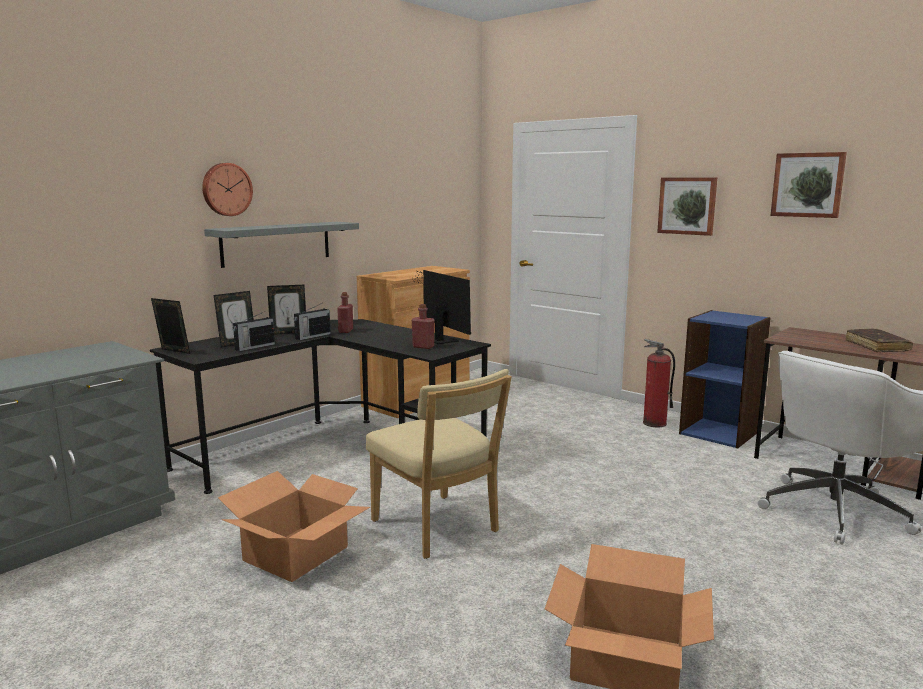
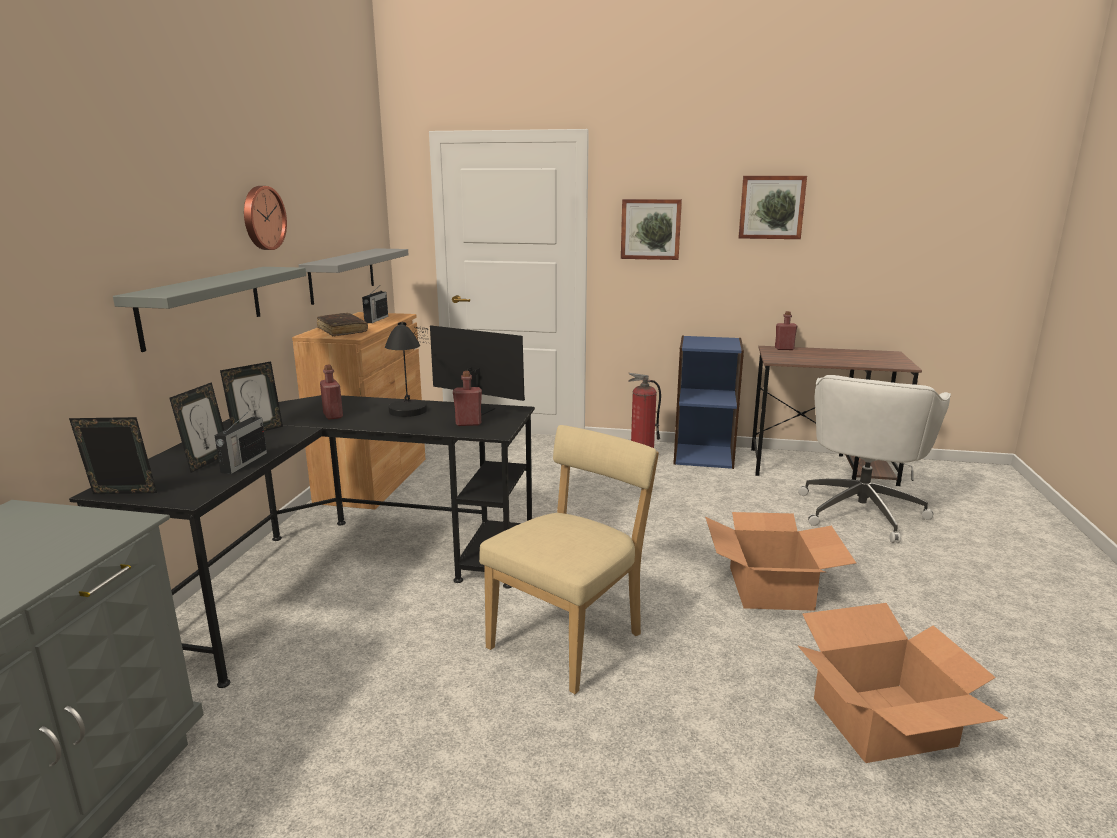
camera: 30 degrees left, 5 degrees up
wall clock [202,163,253,216] -> wall clock moved to [244,186,287,250]
cardboard box [218,471,370,582] -> cardboard box moved to [705,512,856,611]
radio [294,303,331,340] -> radio moved to [362,287,388,323]
beige chair [366,369,512,559] -> beige chair turned 75 degrees counterclockwise [479,425,659,694]
brown book [845,329,913,352] -> brown book moved to [317,313,368,336]
none -> grey shelf [299,248,409,305]
none -> black table lamp [385,322,427,417]
none -> red bottle [775,311,797,350]

